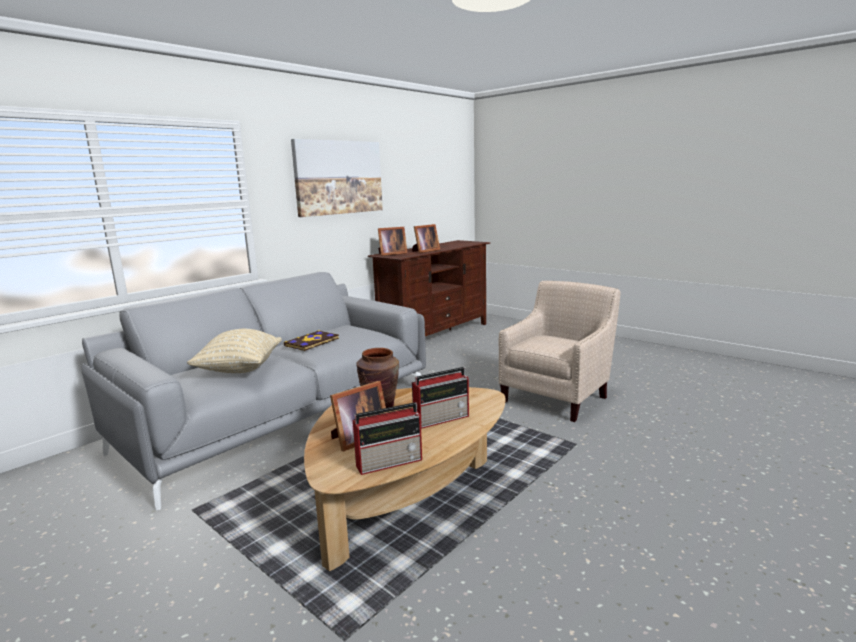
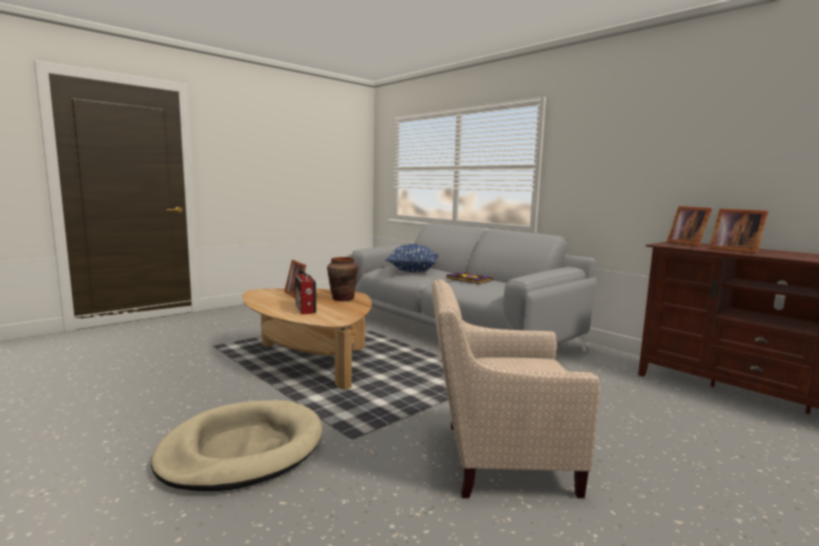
camera: 95 degrees right, 5 degrees down
beige pillow [187,329,282,373] -> blue pillow [386,244,438,272]
picture [291,139,383,217] -> none
radio [353,402,422,475] -> none
beige armchair [499,281,620,422] -> beige armchair turned 135 degrees clockwise [432,279,600,498]
none -> beige dog bed [151,400,322,492]

